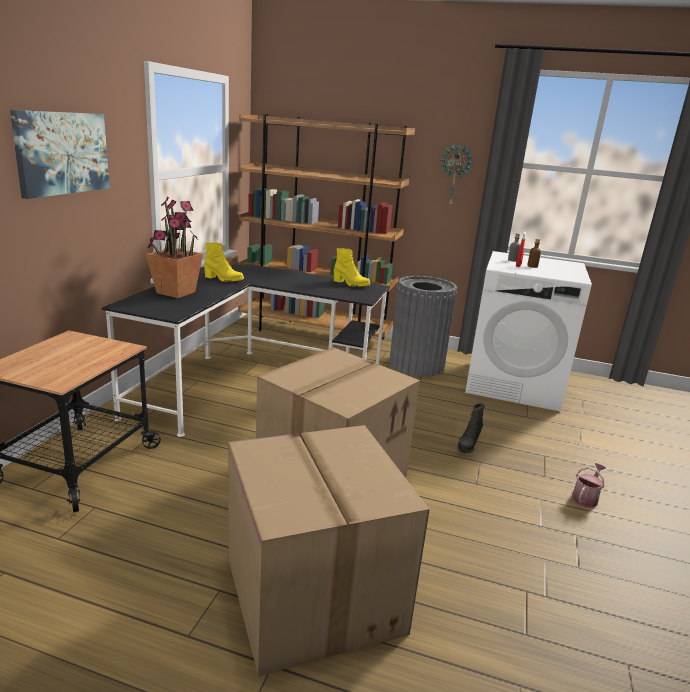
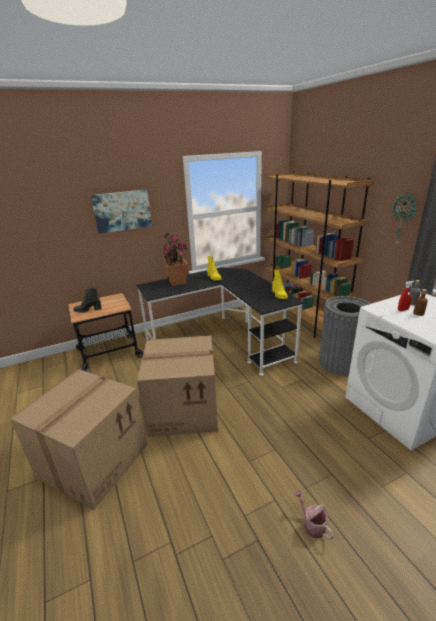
camera: 50 degrees right, 5 degrees up
black boot [458,404,485,453] -> black boot moved to [73,288,102,313]
watering can [572,463,606,508] -> watering can turned 120 degrees counterclockwise [294,490,334,539]

